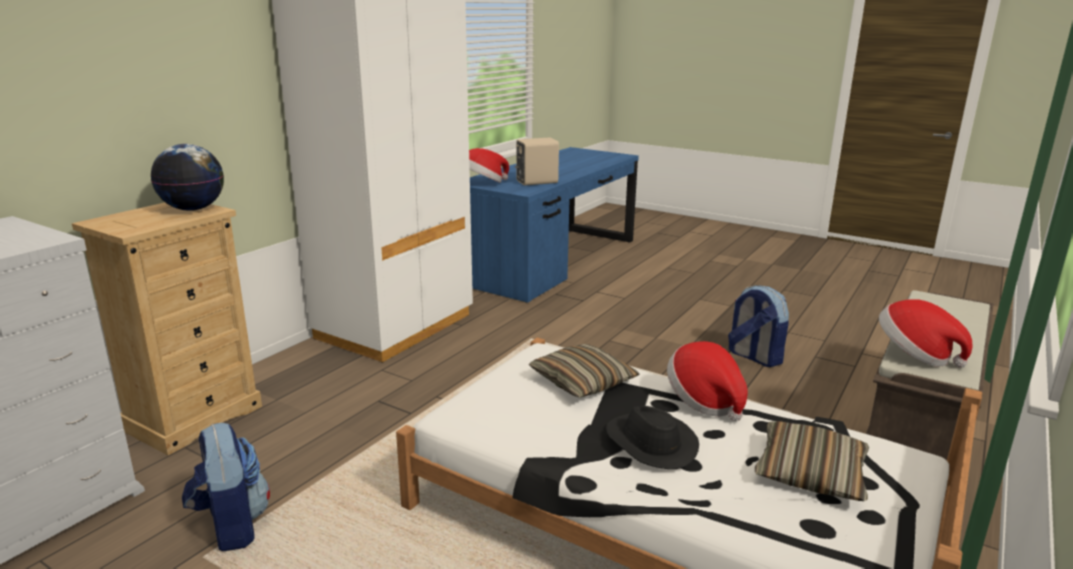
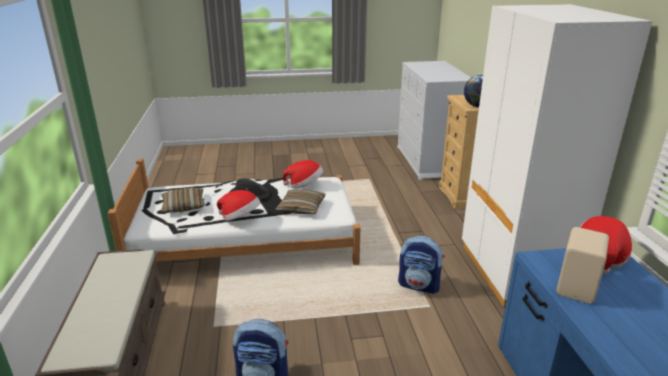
camera: 140 degrees right, 5 degrees up
backpack [182,423,270,551] -> backpack moved to [398,236,445,294]
hat [879,299,972,368] -> hat moved to [282,160,323,189]

